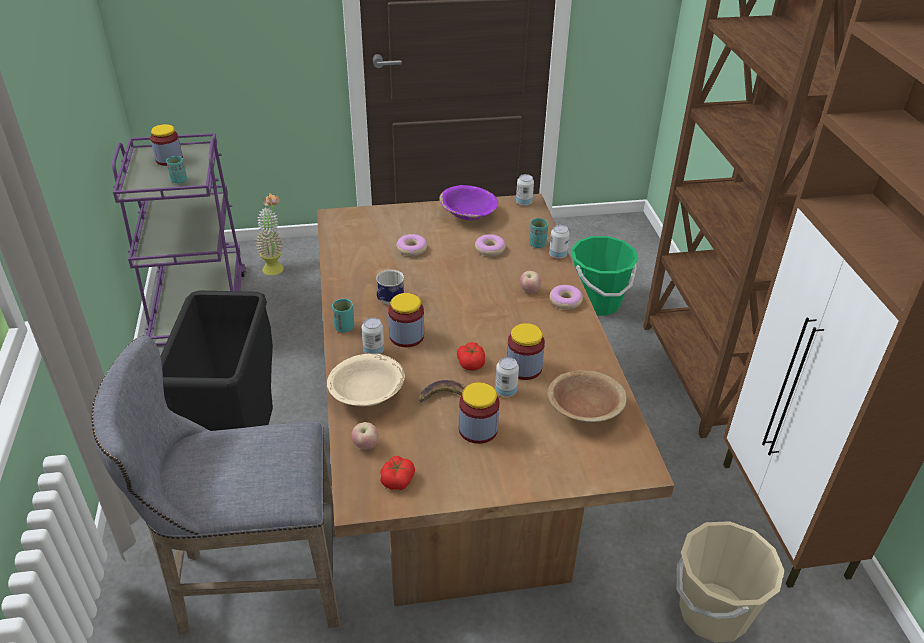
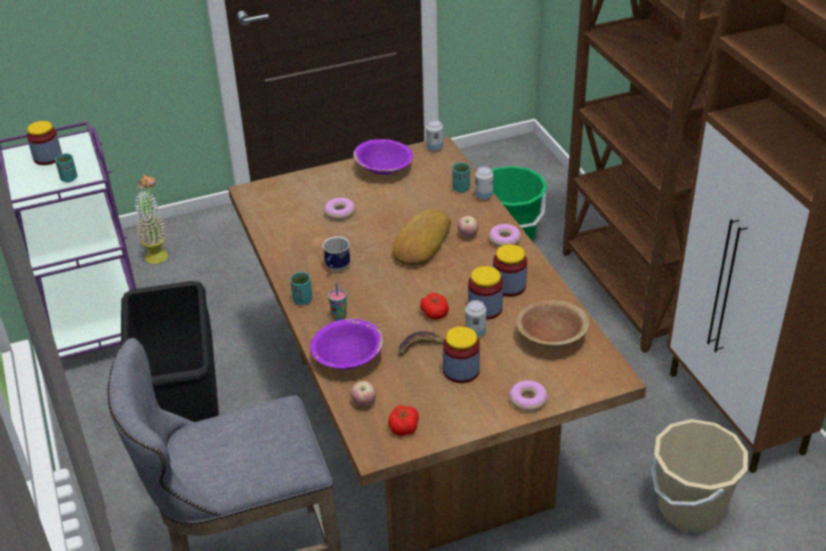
camera: 10 degrees left, 0 degrees up
beige bowl [327,354,405,406] -> purple bowl [310,318,384,369]
can [362,317,384,354] -> cup [328,283,347,321]
jar [388,293,424,347] -> jar moved to [493,244,527,297]
donut [475,234,506,256] -> donut moved to [509,380,548,411]
none -> bread [393,209,451,266]

